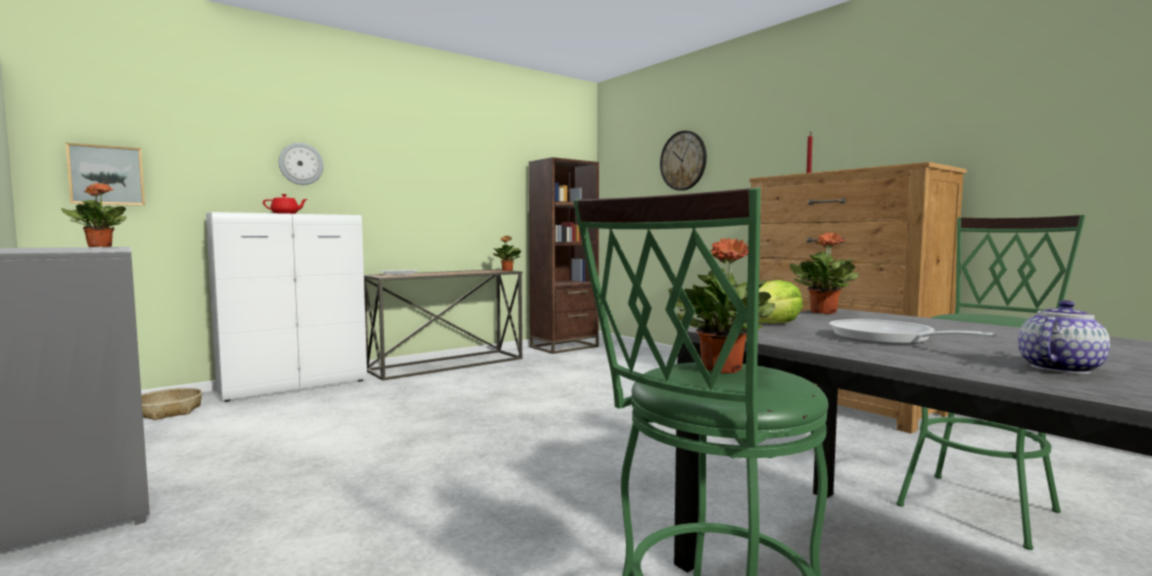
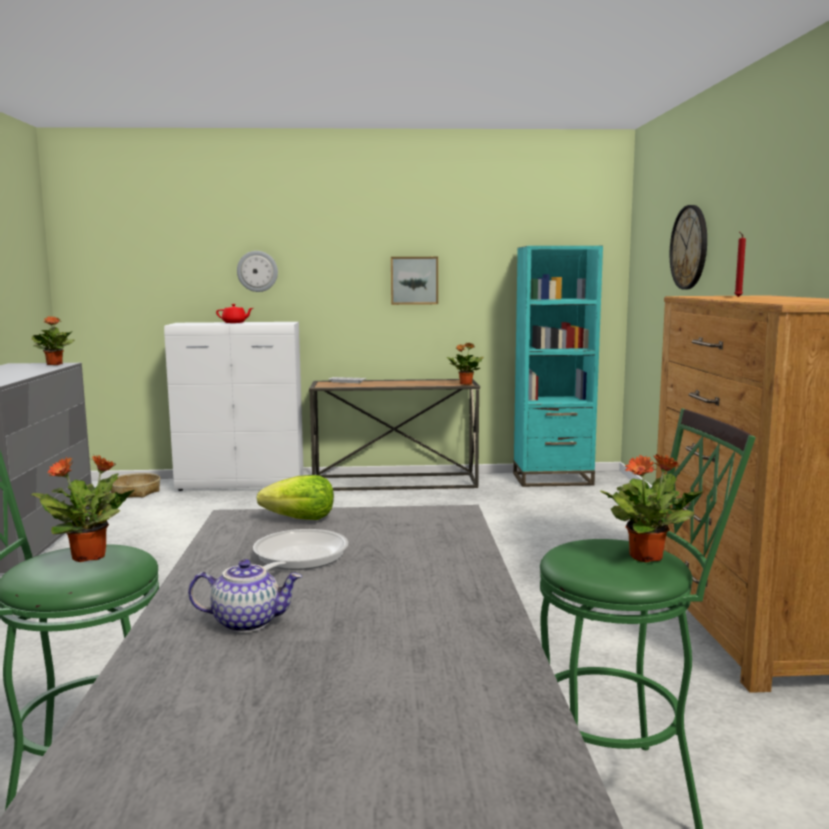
camera: 35 degrees right, 5 degrees up
picture [66,143,145,206] -> picture moved to [391,257,438,305]
brown bookcase [528,157,599,354] -> turquoise bookcase [513,246,603,487]
potted plant [790,232,859,314] -> potted plant moved to [600,454,704,562]

